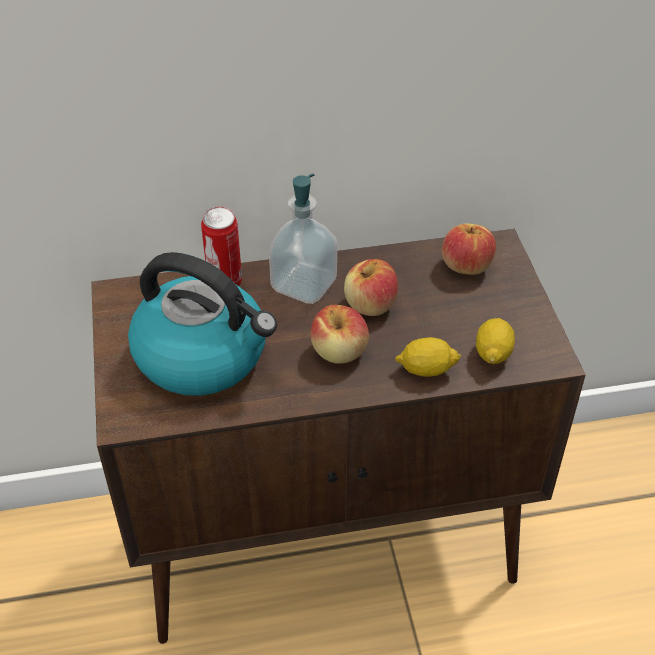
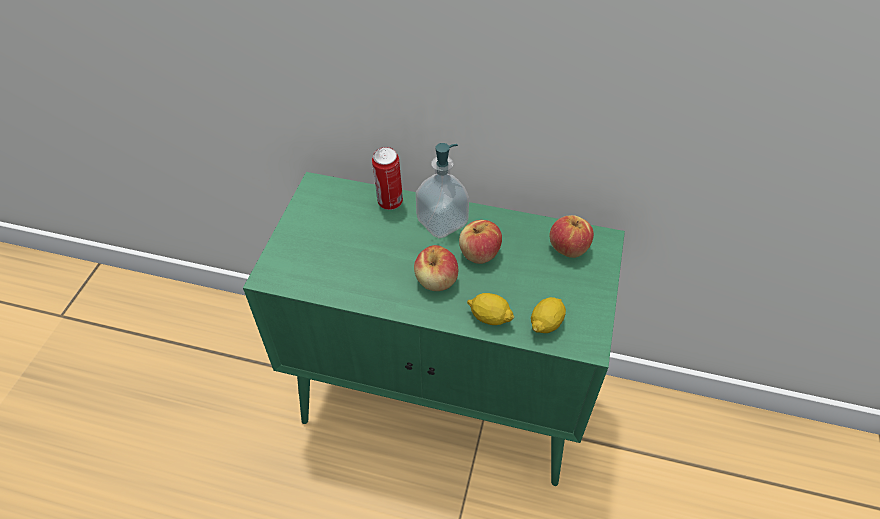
camera: 25 degrees right, 5 degrees up
brown cabinet [91,229,585,644] -> green cabinet [243,172,625,486]
kettle [128,252,277,396] -> none

